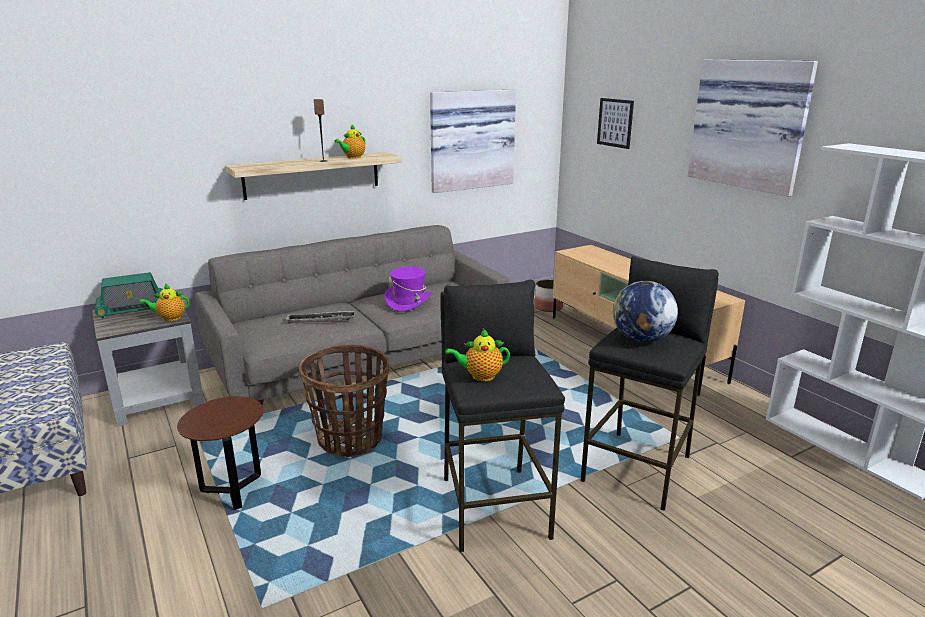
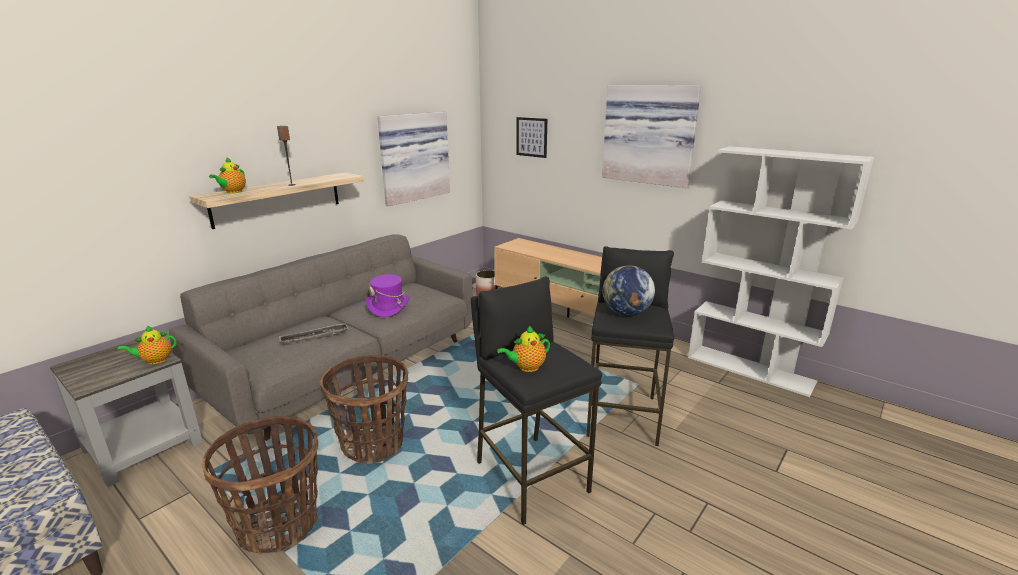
camera: 20 degrees left, 0 degrees up
radio [95,272,163,318] -> none
brown side table [177,396,264,510] -> basket [202,416,318,554]
teapot [334,125,365,159] -> teapot moved to [209,157,246,193]

